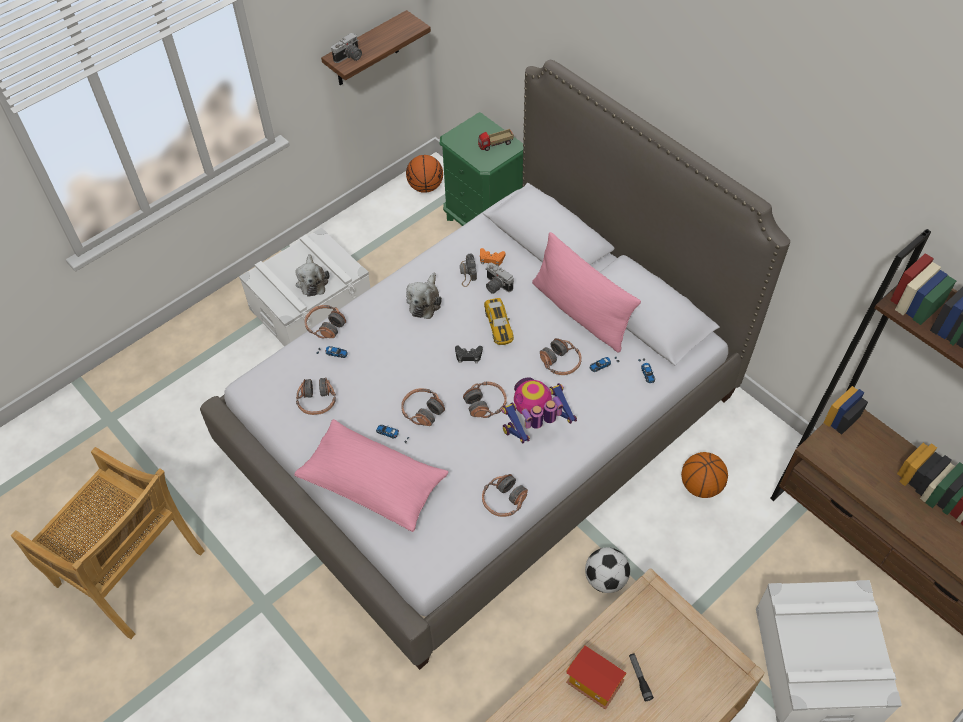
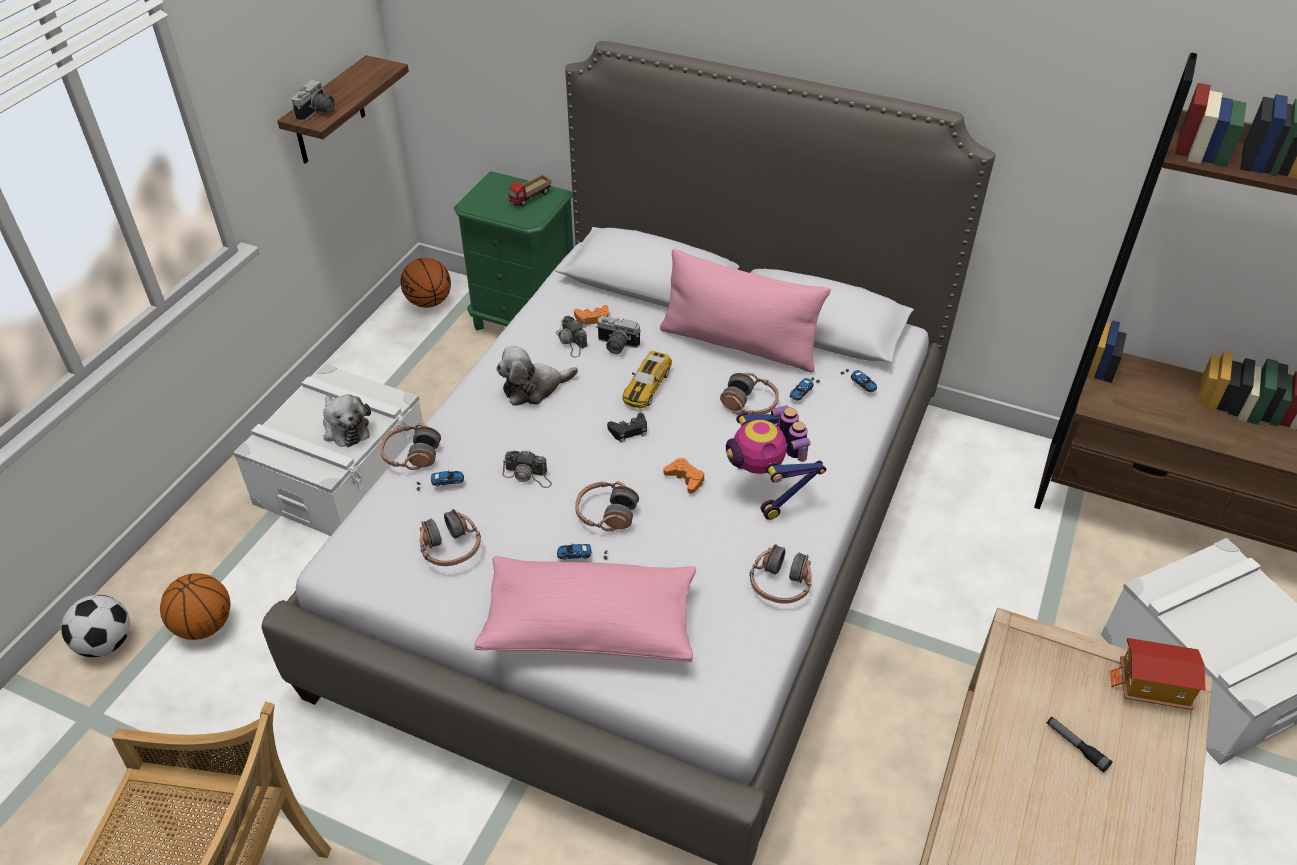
camera: 25 degrees left, 10 degrees down
plush toy [406,273,442,319] -> plush toy turned 75 degrees clockwise [496,346,578,406]
headphones [463,382,507,418] -> orange game controller [664,458,704,494]
toy car [484,298,514,345] -> toy car turned 60 degrees clockwise [622,351,672,408]
toy robot [502,378,577,443] -> toy robot turned 60 degrees counterclockwise [726,405,826,520]
toy house [566,646,626,709] -> toy house moved to [1110,638,1206,710]
football [585,547,630,593] -> football moved to [61,595,130,657]
basketball [681,452,728,498] -> basketball moved to [160,573,231,640]
none -> camera [502,451,552,488]

